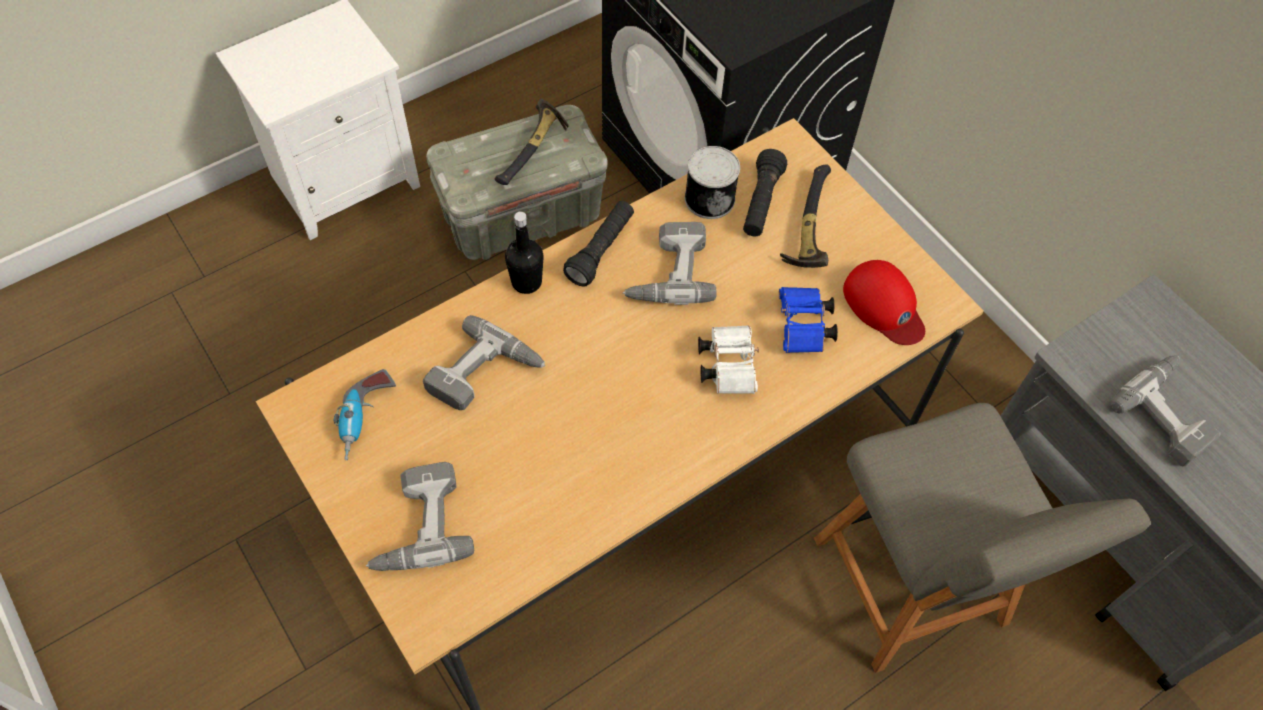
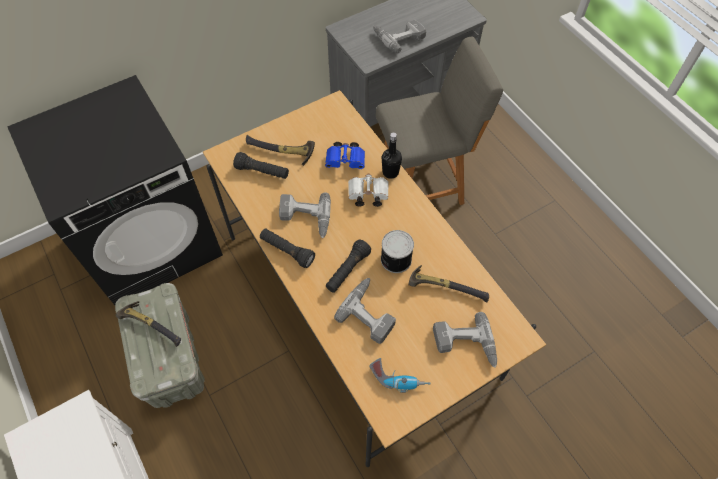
camera: 85 degrees left, 0 degrees up
black bottle [505,212,544,294] -> black bottle moved to [382,132,402,179]
can [685,146,740,219] -> can moved to [381,230,414,273]
red cap [843,260,925,345] -> none
none -> black flashlight [326,240,371,293]
none -> hammer [408,265,489,303]

